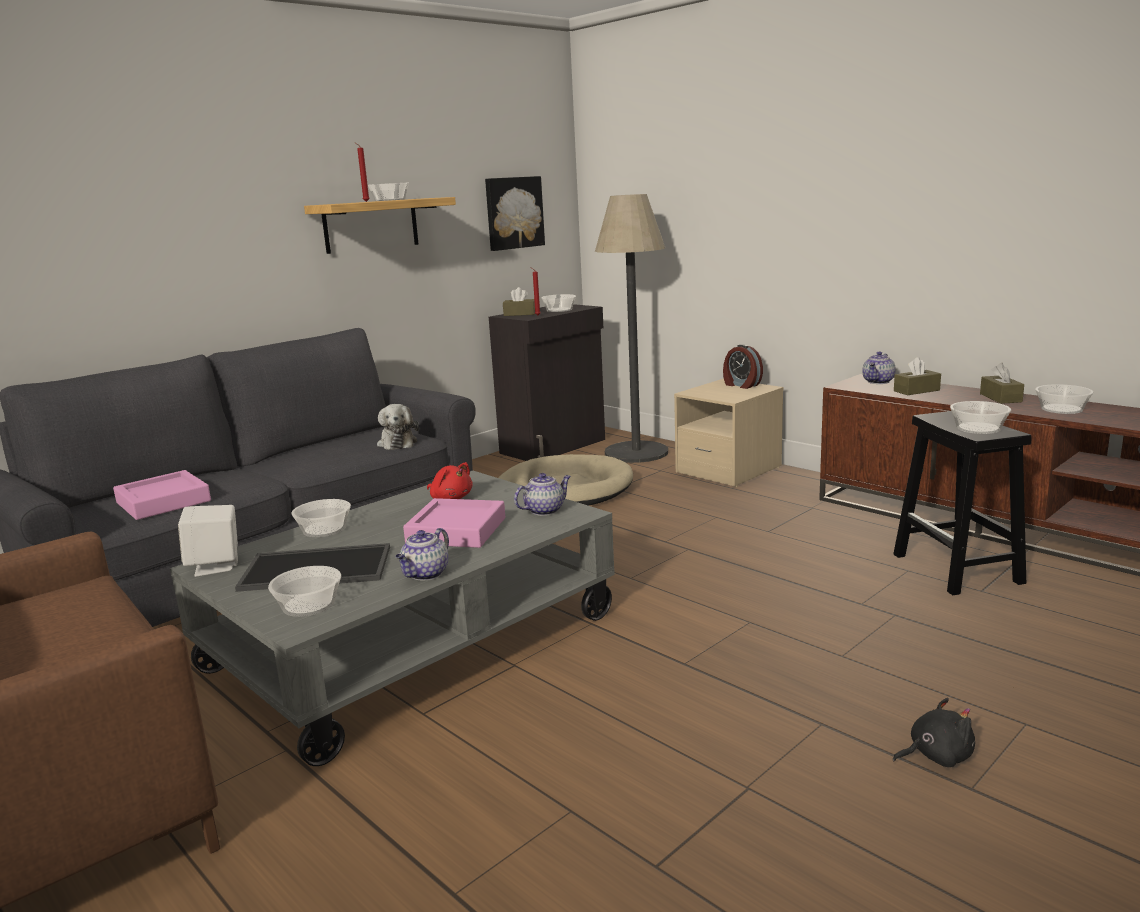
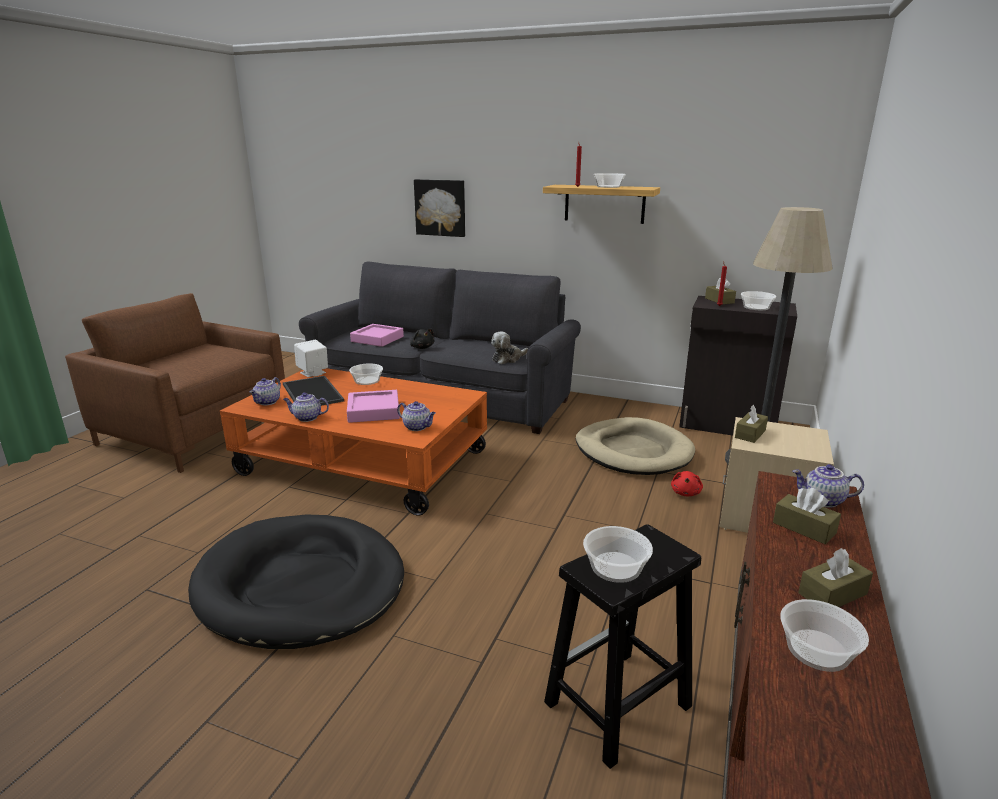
camera: 65 degrees right, 5 degrees up
grey coffee table [170,471,615,766] -> orange coffee table [220,368,487,516]
bowl [268,566,341,617] -> teapot [250,377,281,406]
red plush toy [427,462,473,499] -> red plush toy moved to [671,471,703,496]
picture [485,176,545,251] -> picture moved to [414,179,465,237]
alarm clock [723,344,763,389] -> none
black plush toy [893,698,975,767] -> black plush toy moved to [410,329,435,349]
none -> black dog bed [188,514,404,649]
none -> brown tissue box [735,405,768,443]

